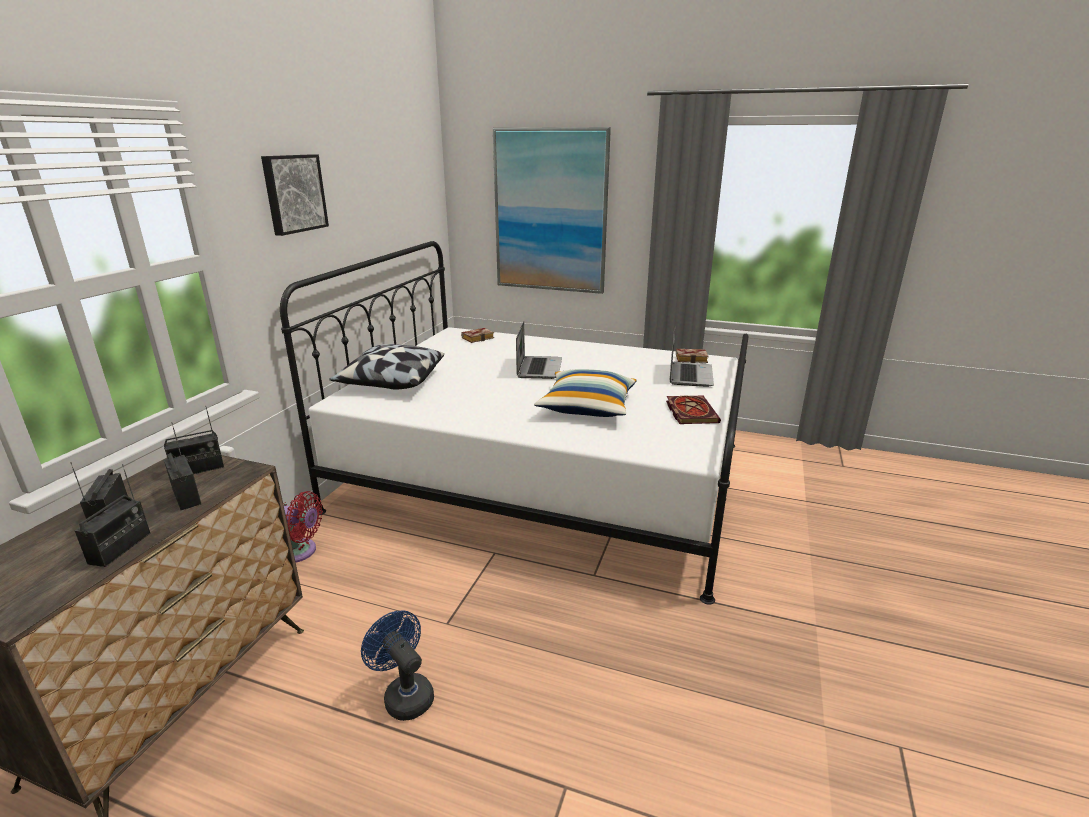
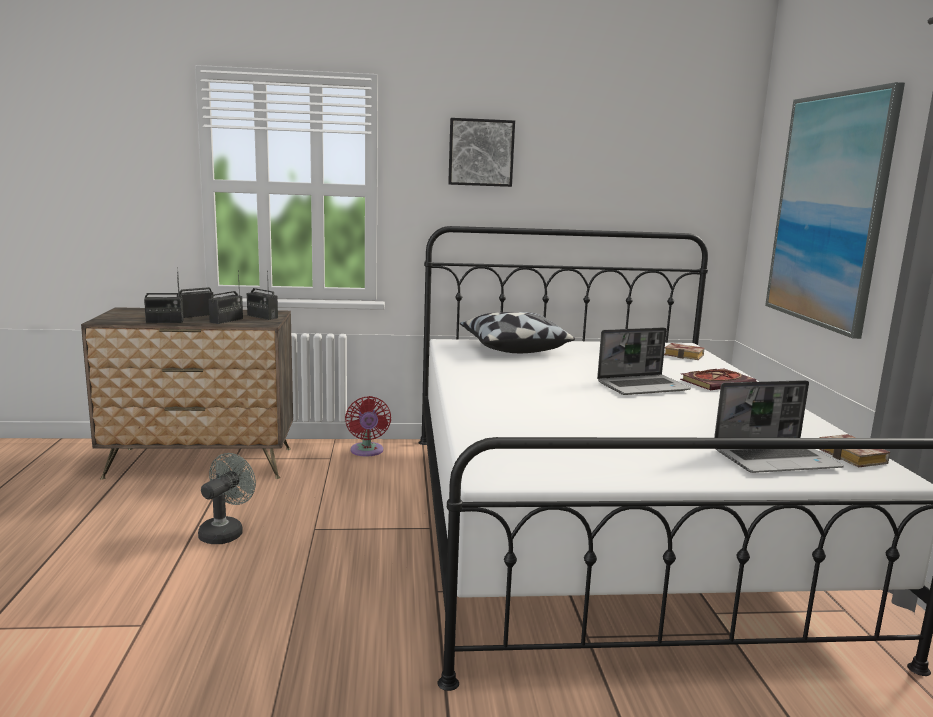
camera: 65 degrees right, 10 degrees down
blue fan [361,610,434,721] -> grey fan [198,453,256,544]
pillow [534,369,637,417] -> none
book [666,396,721,424] -> book moved to [680,368,757,390]

